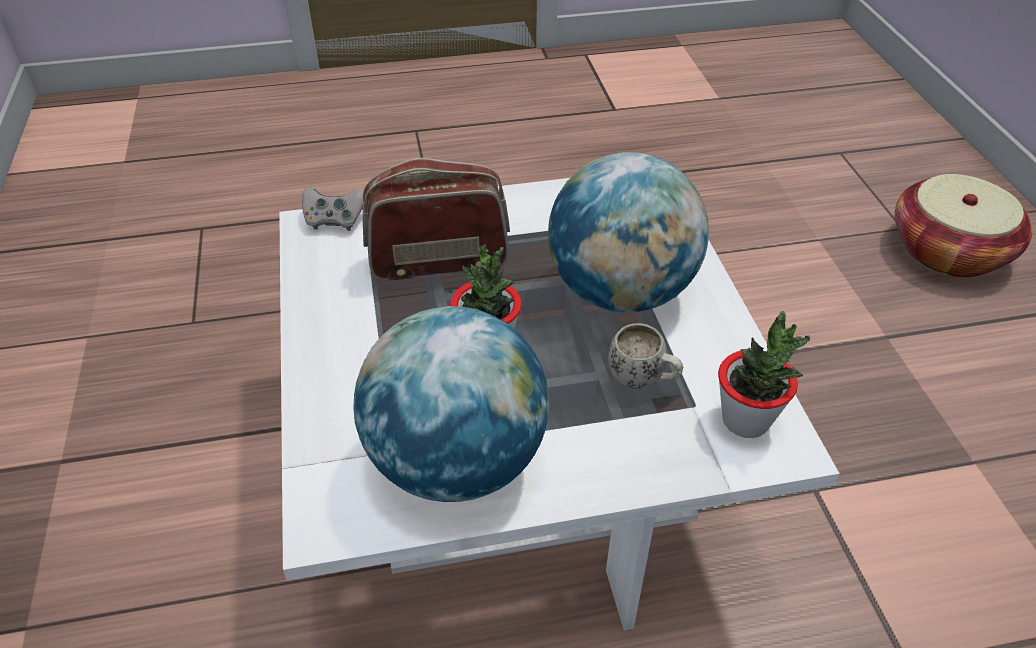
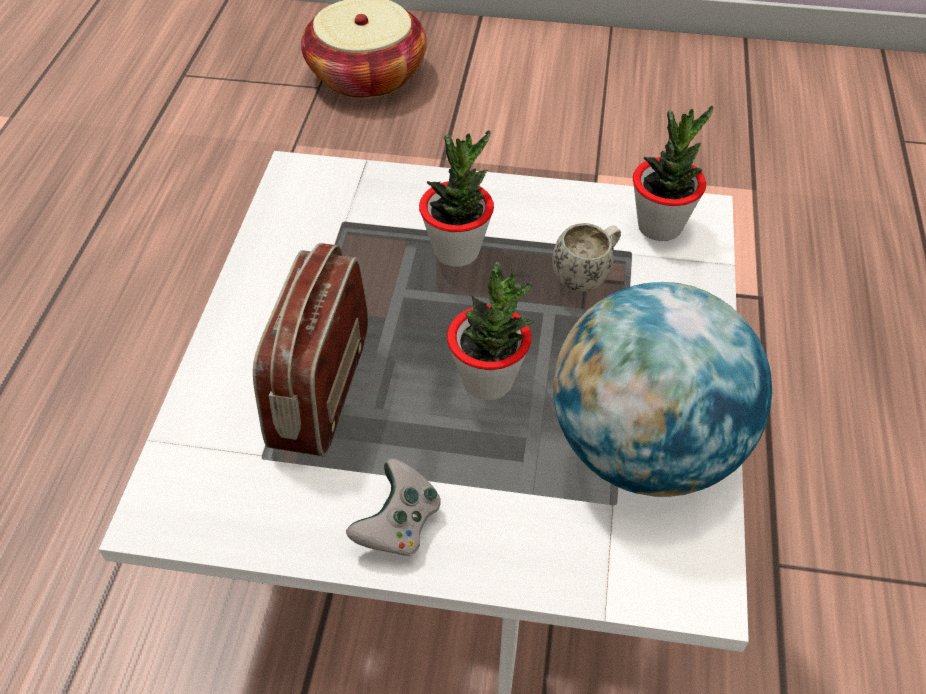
camera: 70 degrees left, 5 degrees up
grey game controller [302,187,367,231] -> grey game controller moved to [346,459,441,556]
globe [548,152,709,313] -> potted plant [419,130,494,267]

